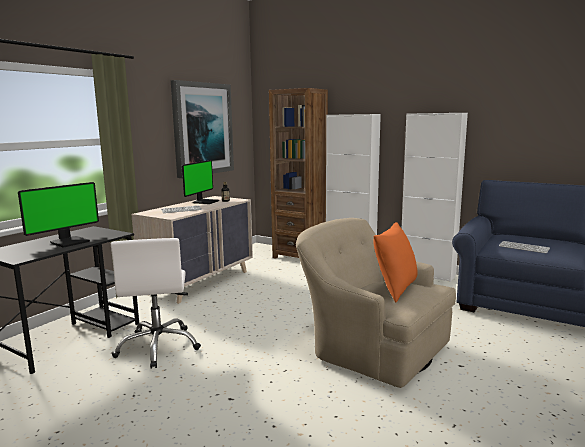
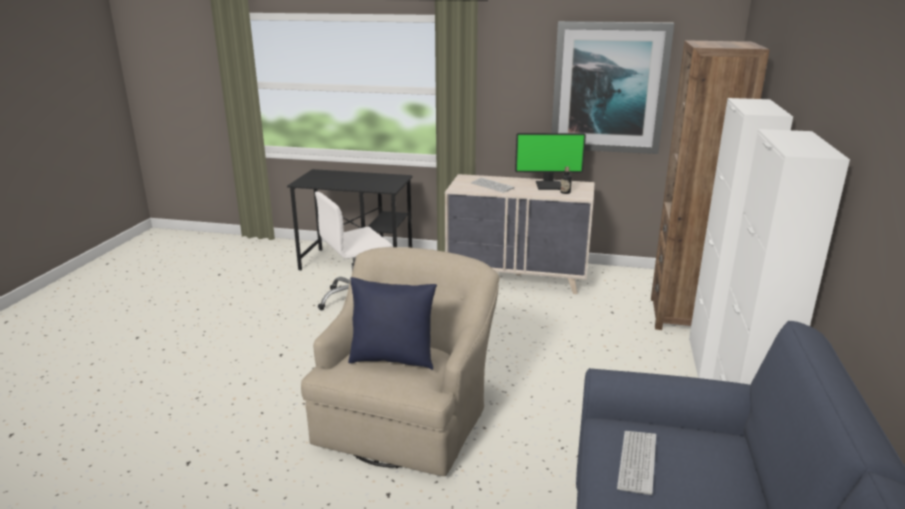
camera: 70 degrees right, 10 degrees up
monitor [18,182,99,248] -> none
orange pillow [373,222,418,302] -> blue pillow [348,277,437,370]

